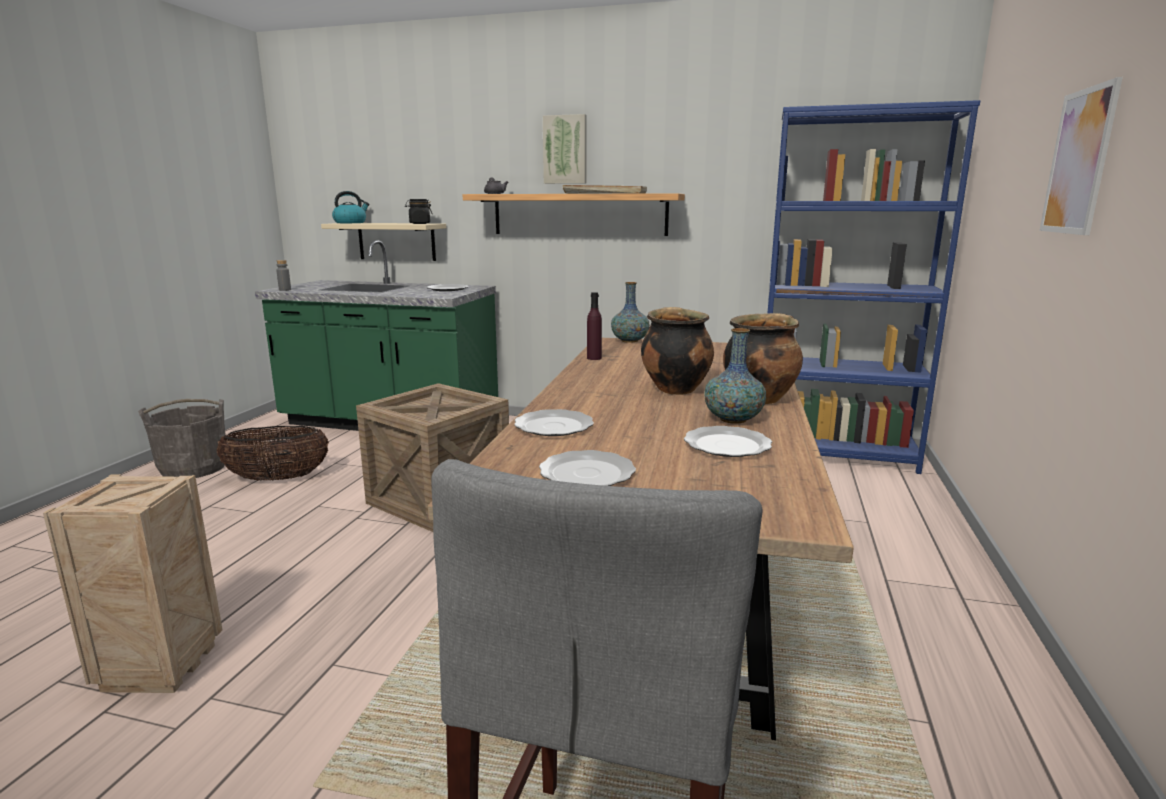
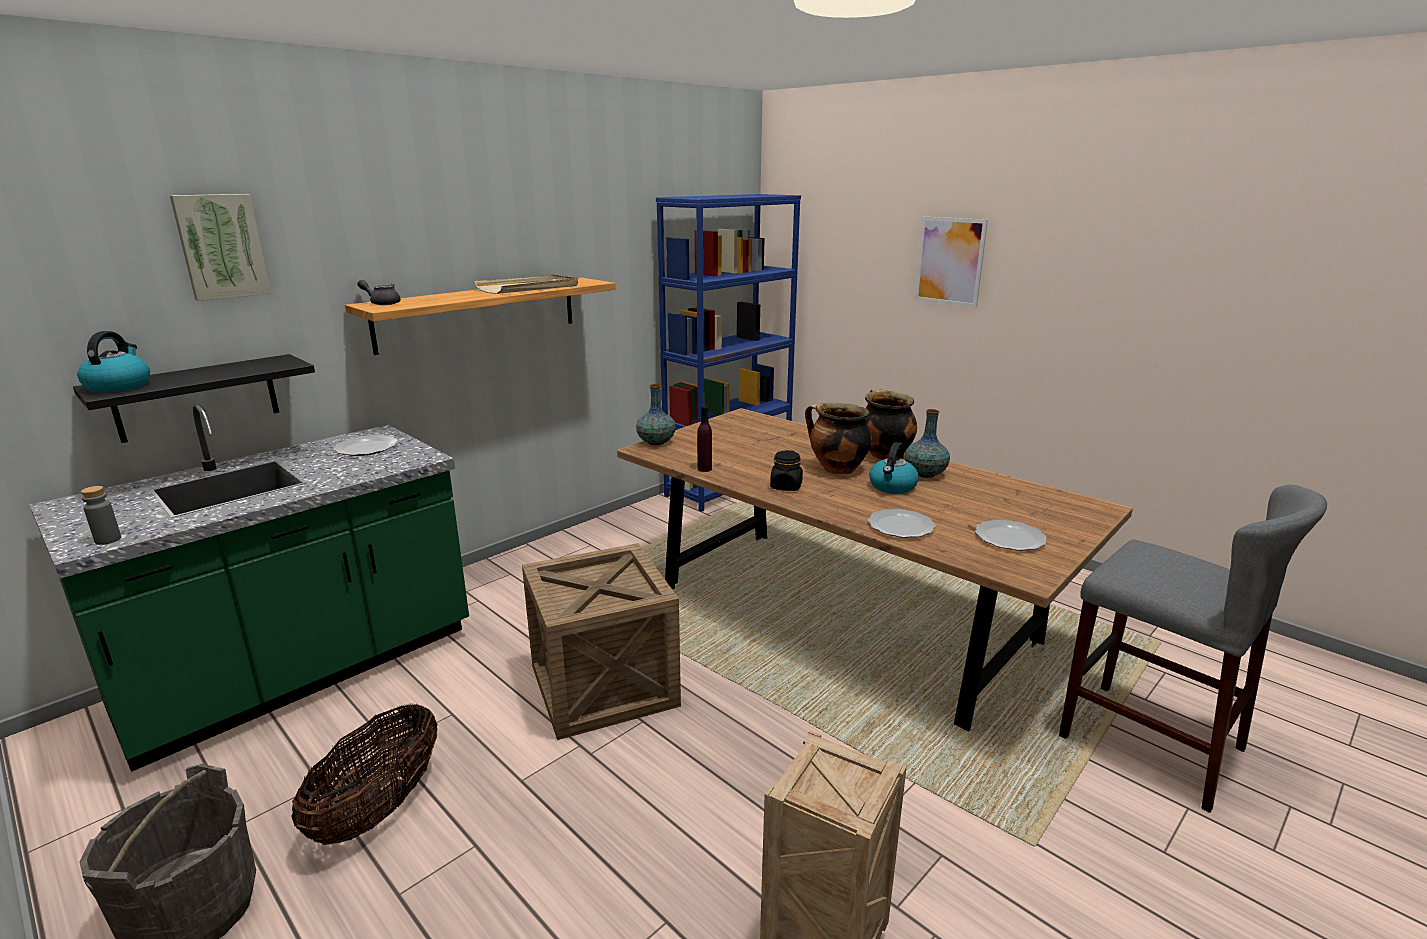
camera: 60 degrees left, 5 degrees up
beige shelf [321,223,446,261] -> black shelf [73,354,315,443]
black jar [405,199,432,224] -> black jar moved to [770,450,803,491]
picture [543,114,586,184] -> picture moved to [170,194,271,301]
plate [684,426,772,457] -> none
none -> kettle [869,442,919,494]

